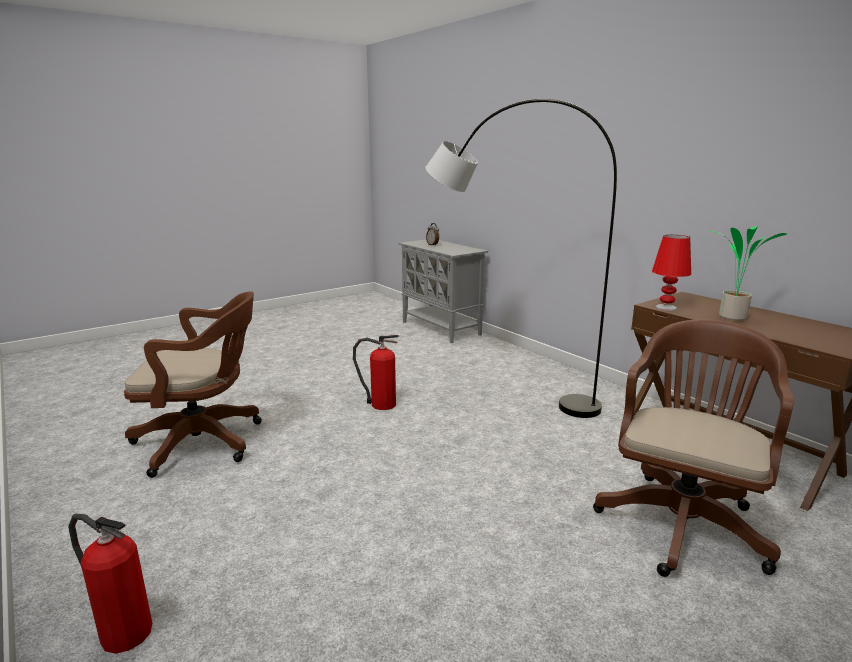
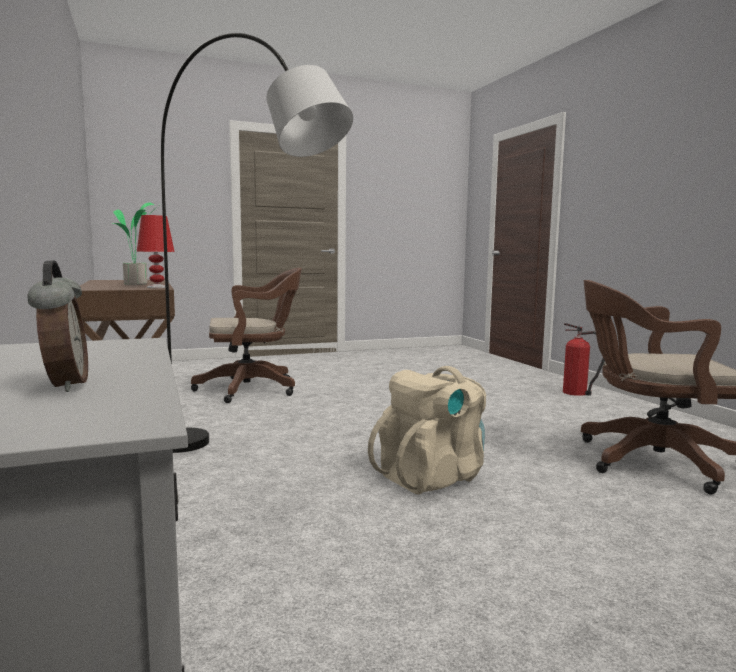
camera: 165 degrees left, 10 degrees down
fire extinguisher [353,335,399,410] -> beige backpack [368,366,486,494]
brown office chair [593,319,794,577] -> brown office chair turned 150 degrees counterclockwise [191,268,302,403]

